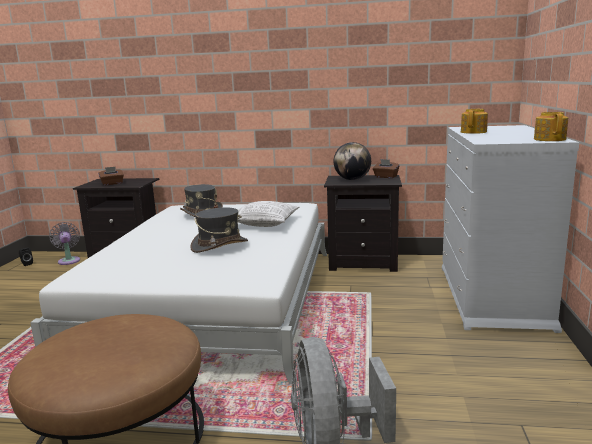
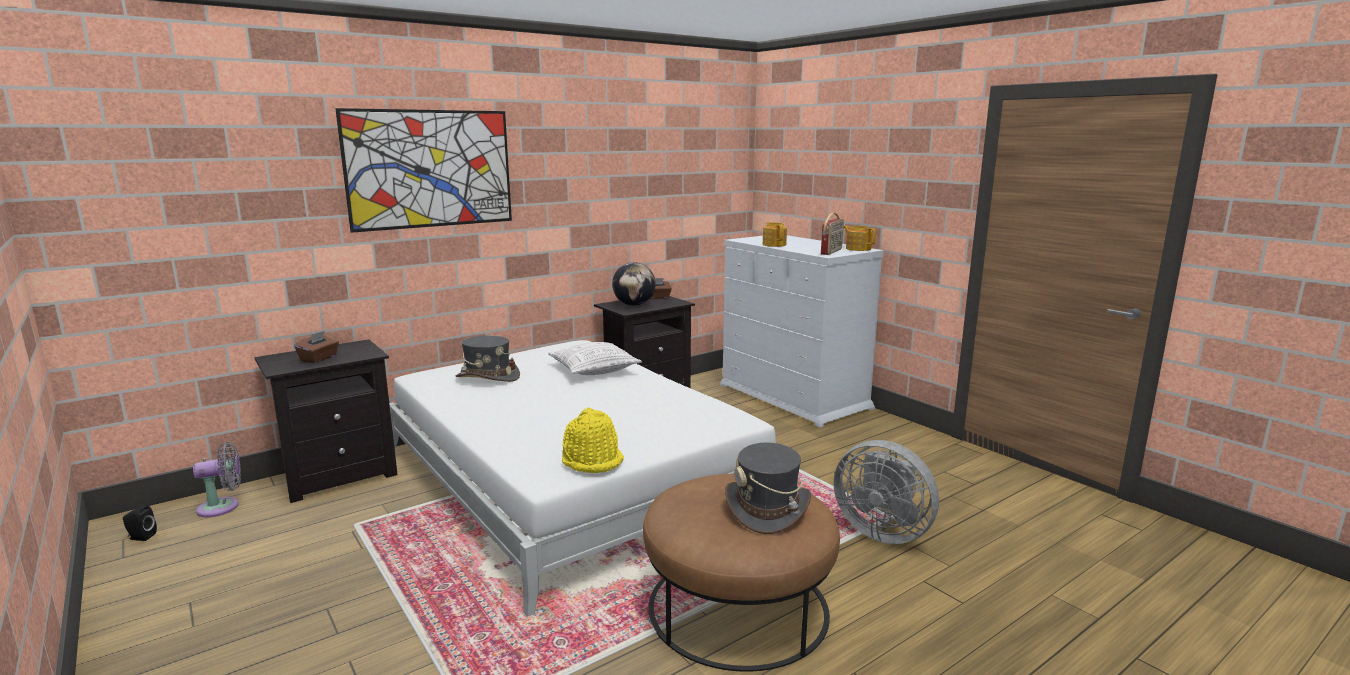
camera: 45 degrees left, 0 degrees up
grey fan [49,222,80,265] -> grey fan turned 135 degrees clockwise [193,442,241,517]
grey hat [190,207,248,253] -> grey hat moved to [725,443,811,534]
none -> picture [335,108,512,233]
none -> yellow hat [562,407,624,473]
none -> radio [821,213,844,255]

